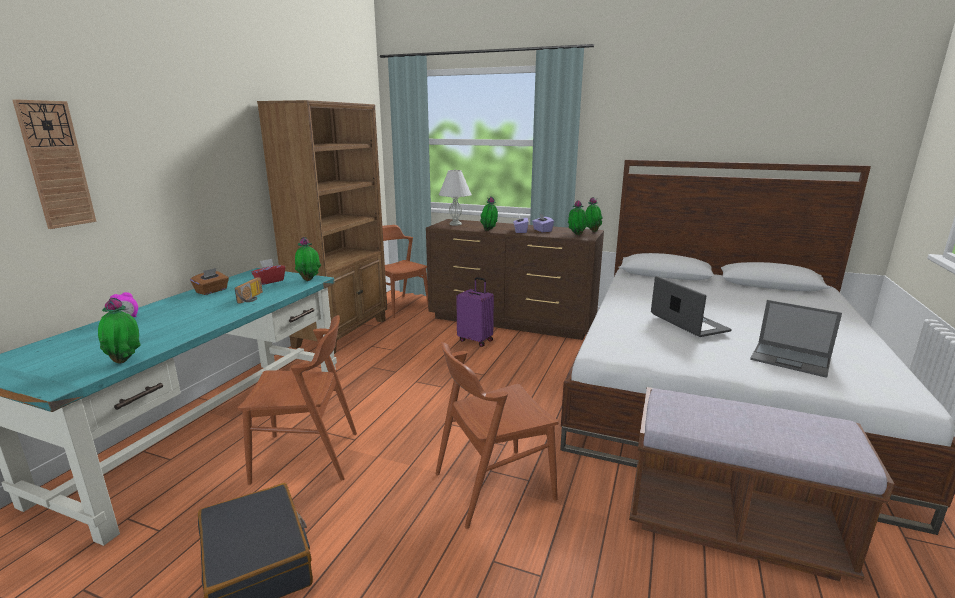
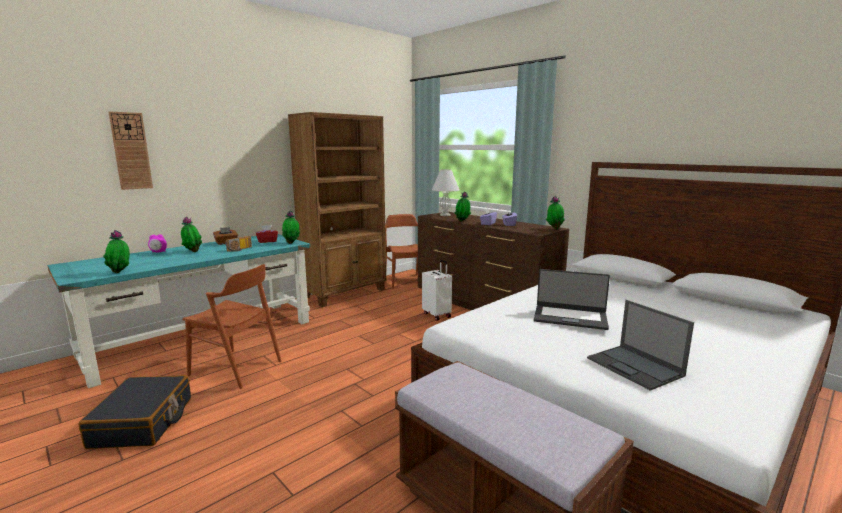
camera: 25 degrees right, 5 degrees down
brown chair [435,342,559,529] -> none
purple suitcase [456,277,494,347] -> white suitcase [422,260,452,321]
potted plant [568,200,587,235] -> potted plant moved to [181,217,202,252]
laptop [651,276,732,337] -> laptop turned 105 degrees clockwise [534,269,610,330]

